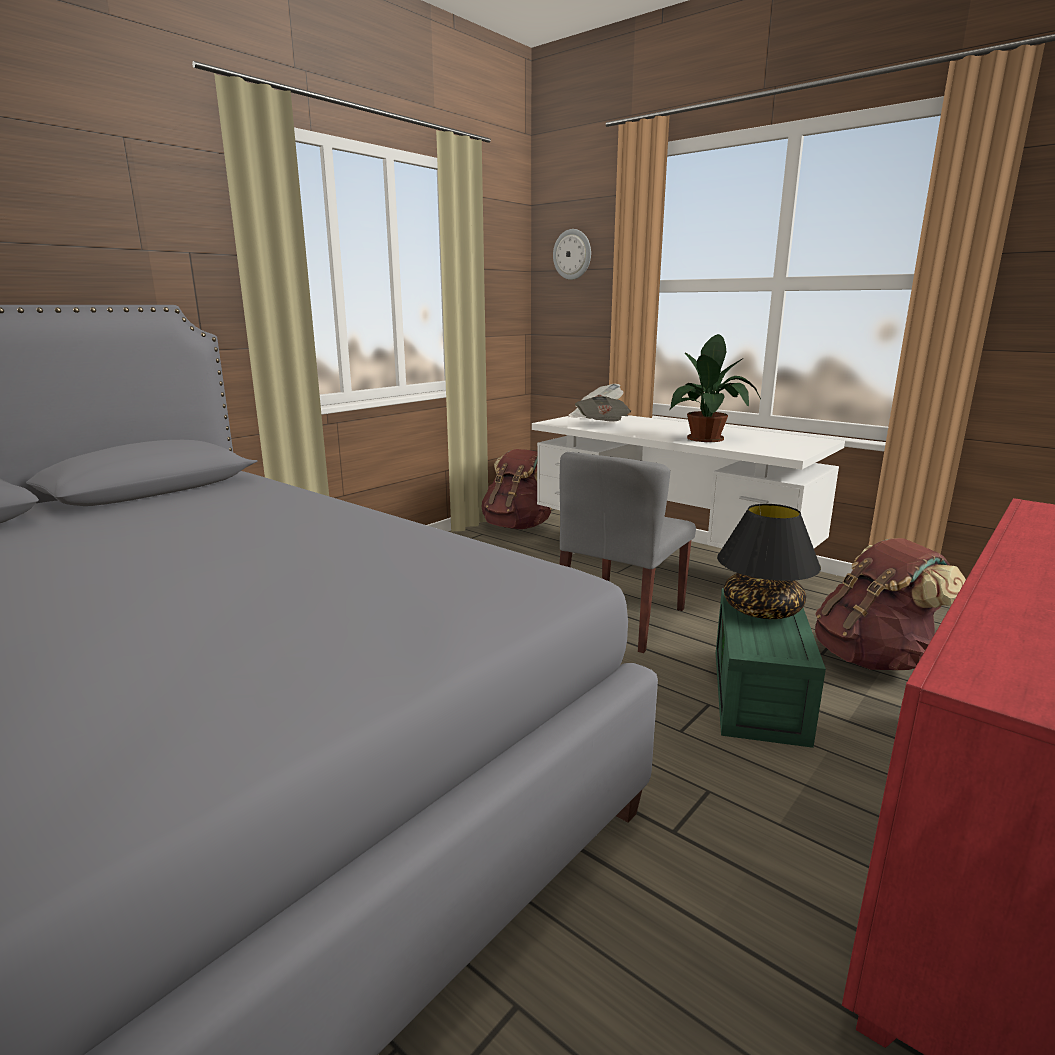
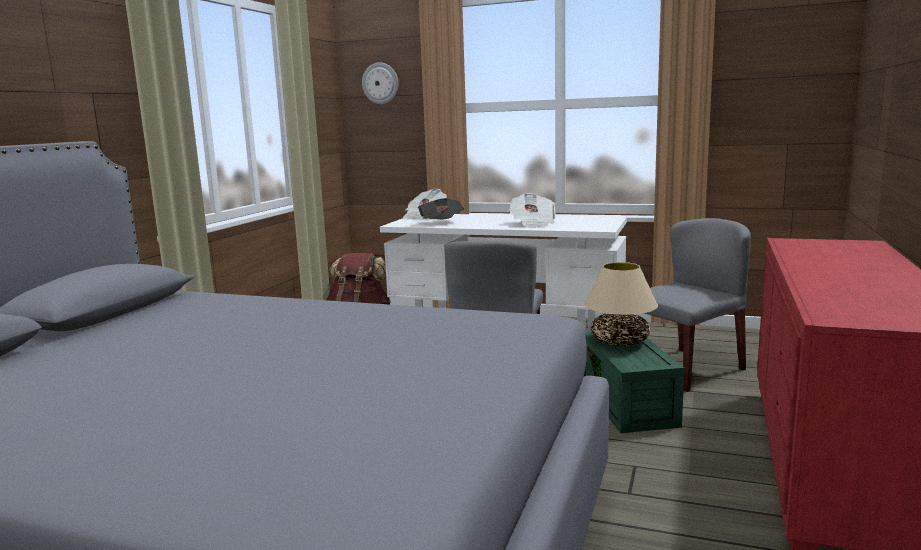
camera: 20 degrees left, 5 degrees down
potted plant [669,334,761,442] -> newspaper [509,193,556,228]
black table lamp [717,504,821,619] -> beige table lamp [584,262,658,346]
brown backpack [815,538,966,670] -> grey chair [644,218,751,392]

